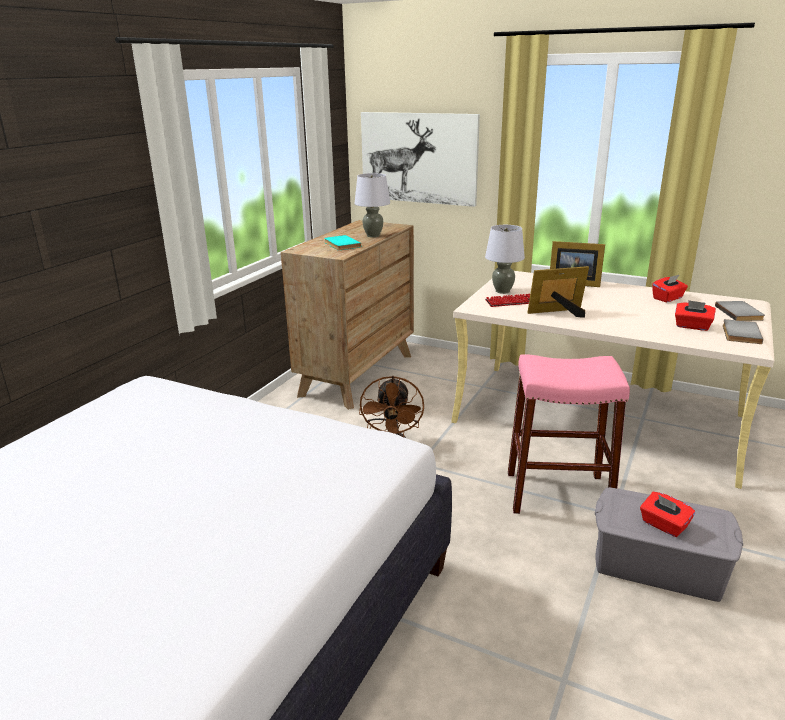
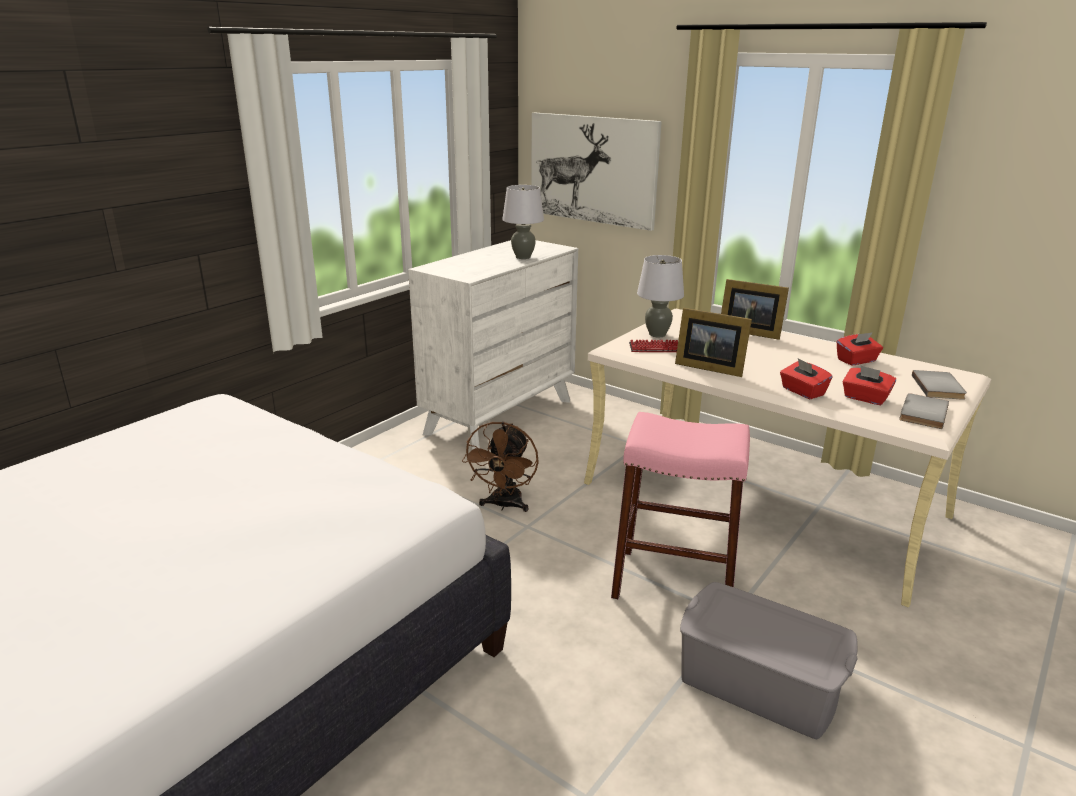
camera: 10 degrees right, 0 degrees up
brown dresser [281,220,414,410] -> white dresser [408,240,578,451]
turquoise book [324,235,361,250] -> none
picture frame [527,266,589,318] -> picture frame turned 150 degrees counterclockwise [675,308,752,377]
red tissue box [640,492,695,537] -> red tissue box moved to [780,358,832,399]

